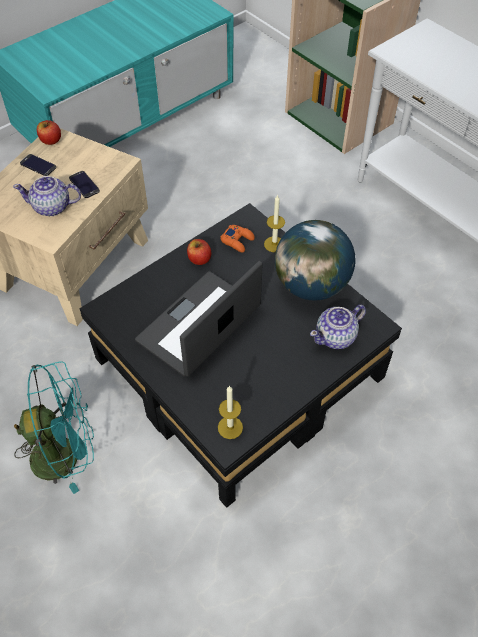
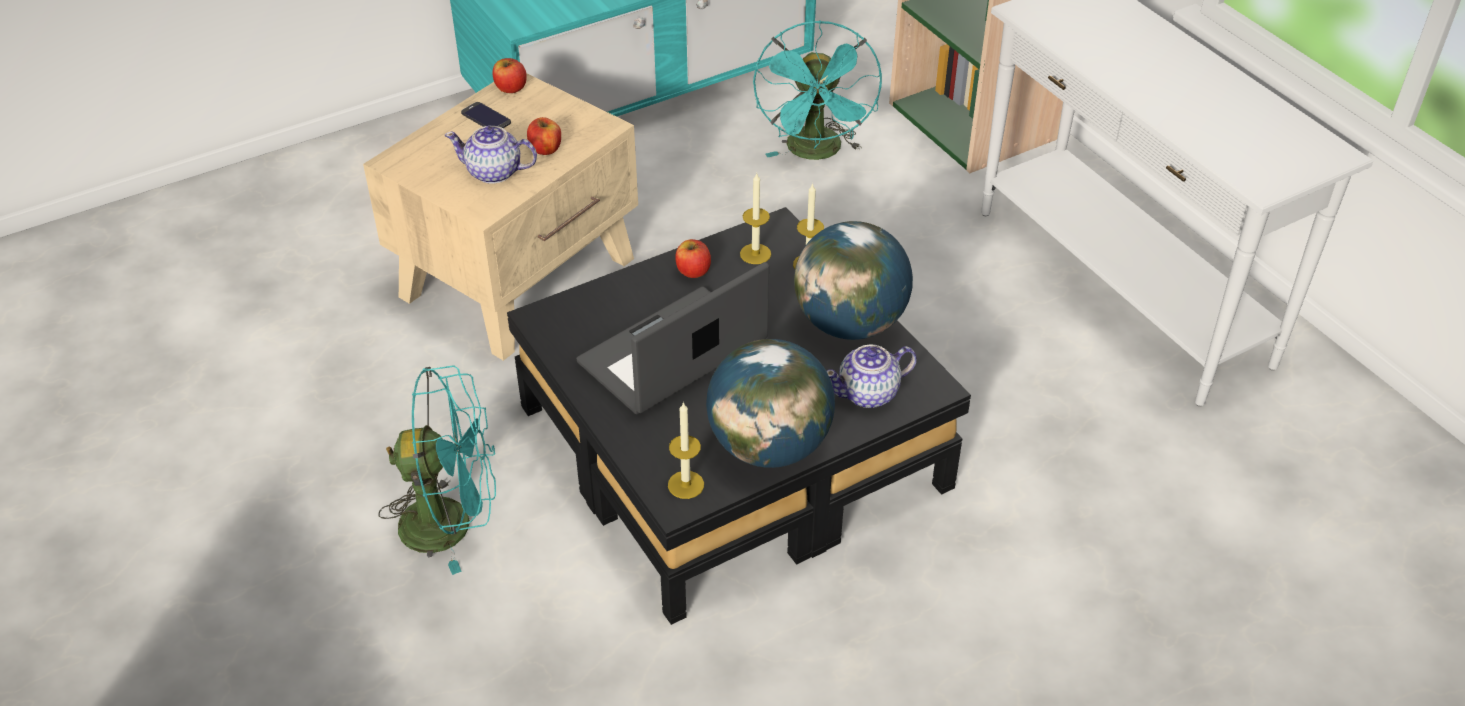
camera: 10 degrees right, 10 degrees down
phone [69,171,100,198] -> apple [527,117,561,155]
orange game controller [220,225,255,253] -> candle [740,173,771,264]
none -> globe [706,339,835,468]
none -> turquoise fan [753,20,882,160]

